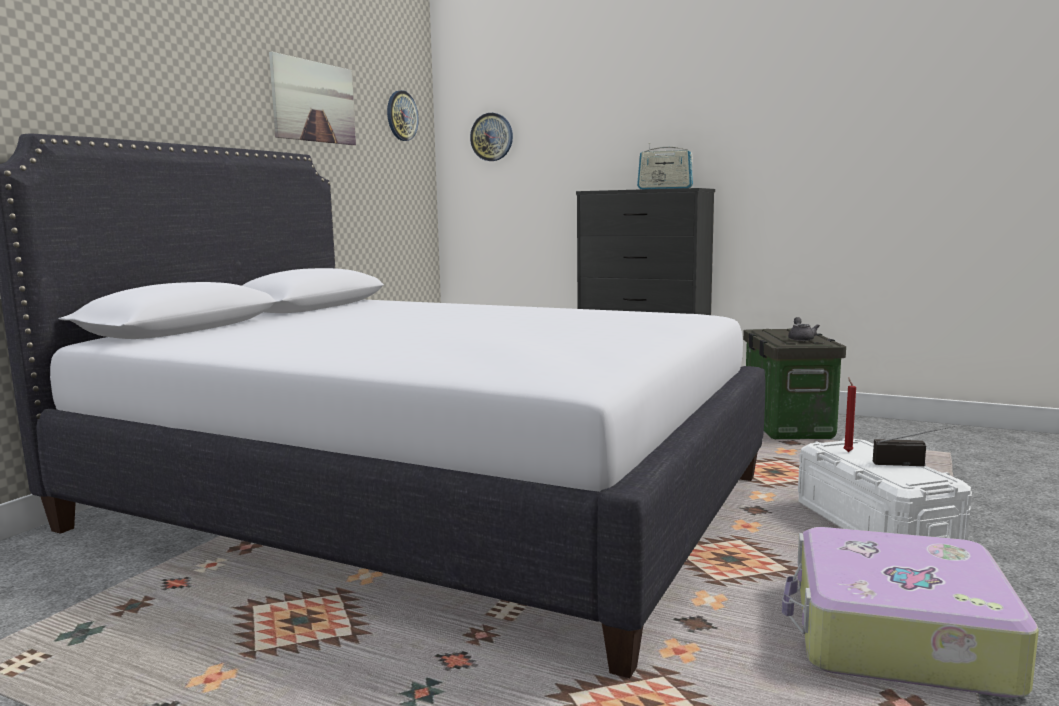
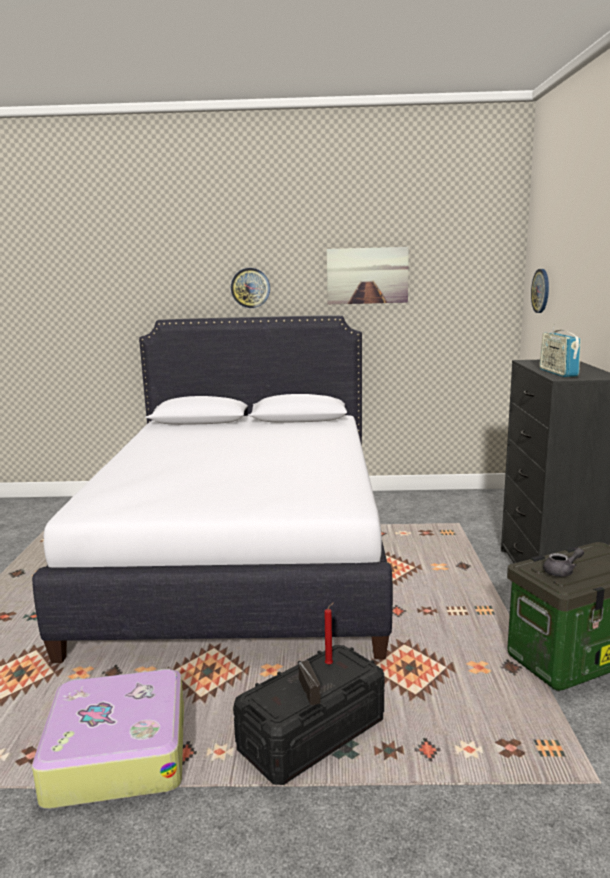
camera: 65 degrees right, 5 degrees up
wall clock [387,90,418,141] -> wall clock moved to [231,268,270,308]
white storage box [798,439,972,540] -> black storage box [233,645,384,785]

